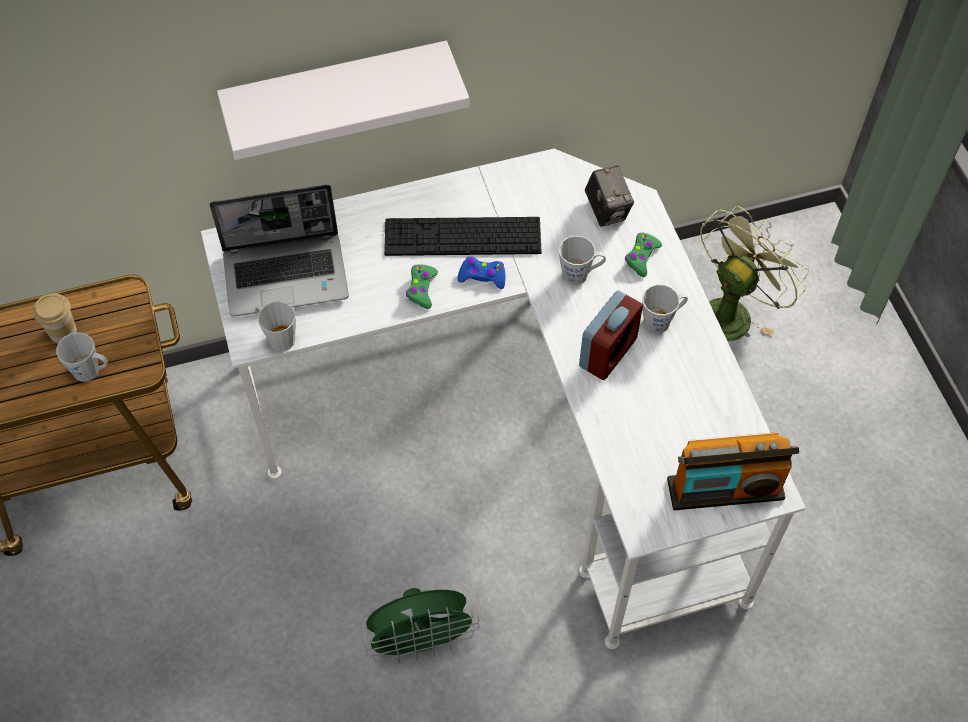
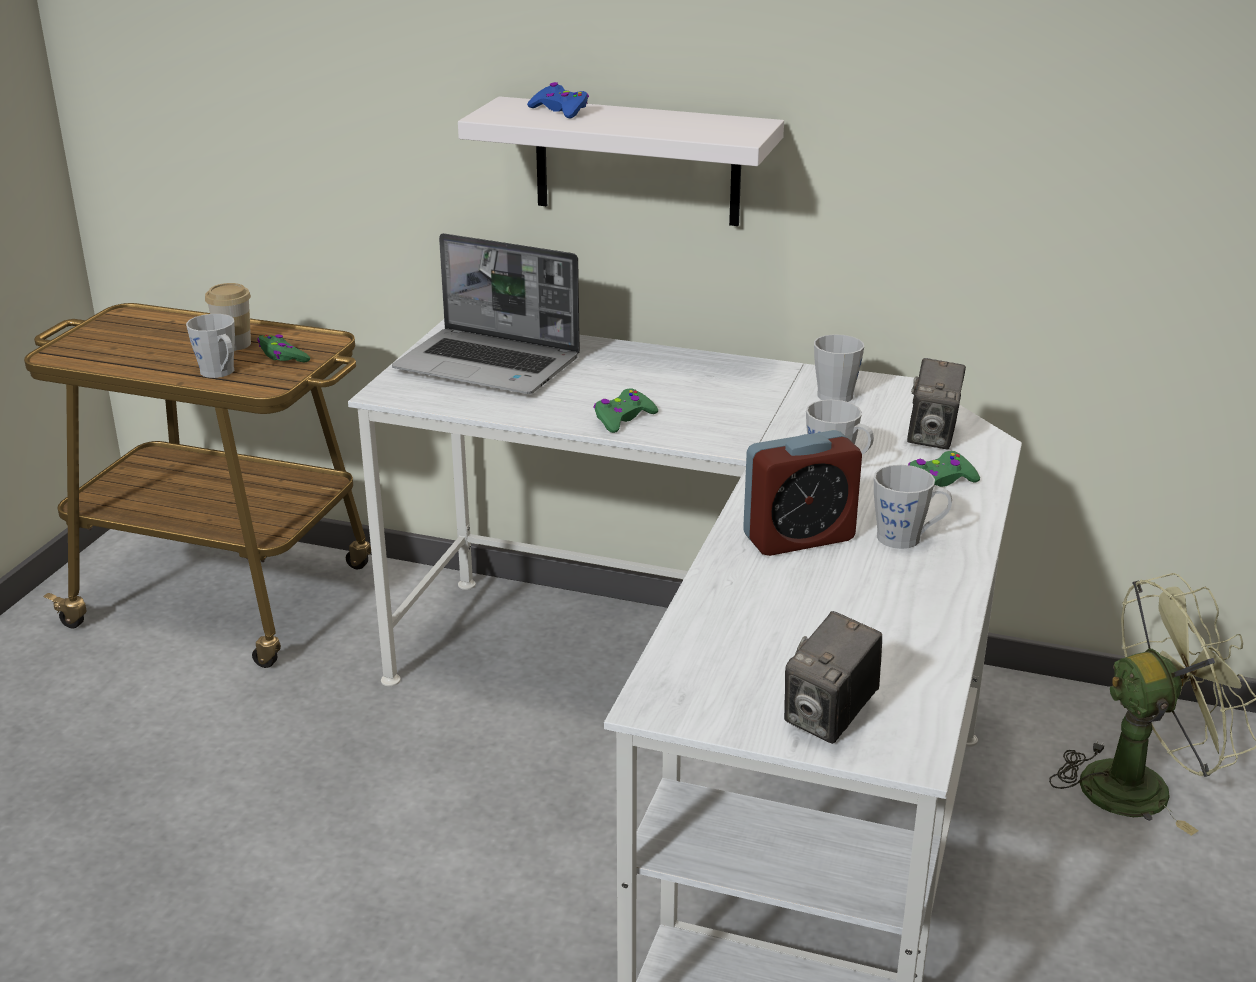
camera: 35 degrees right, 30 degrees down
grey mug [255,301,296,351] -> grey mug moved to [814,334,864,402]
green fan [363,588,479,663] -> none
keyboard [384,217,541,256] -> none
blue game controller [458,256,505,289] -> blue game controller moved to [527,82,589,119]
radio [667,432,799,510] -> camera [784,611,882,744]
none -> green game controller [257,334,310,363]

